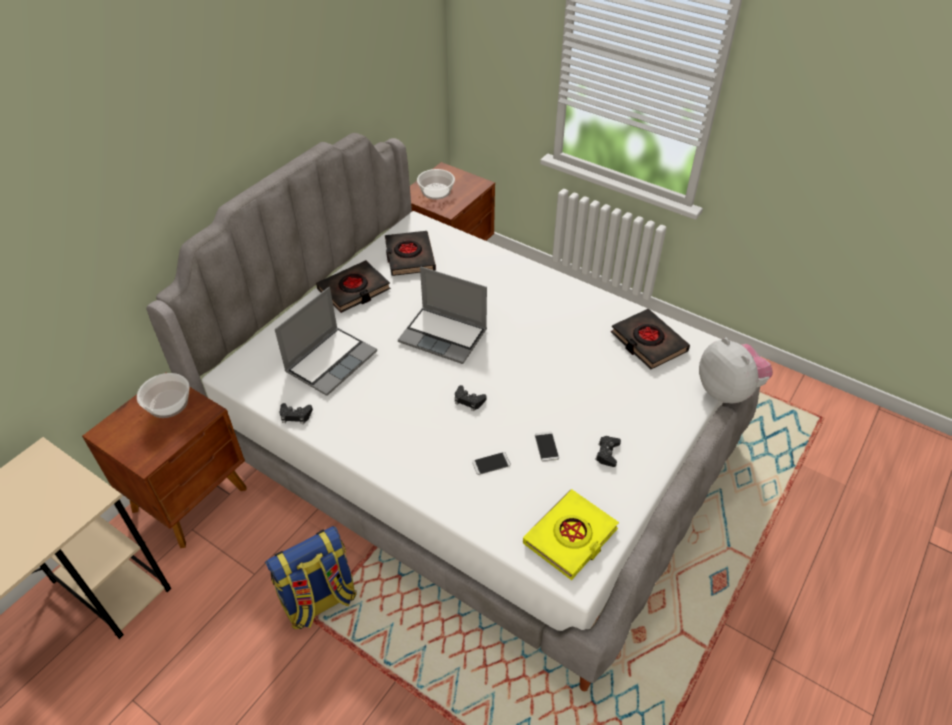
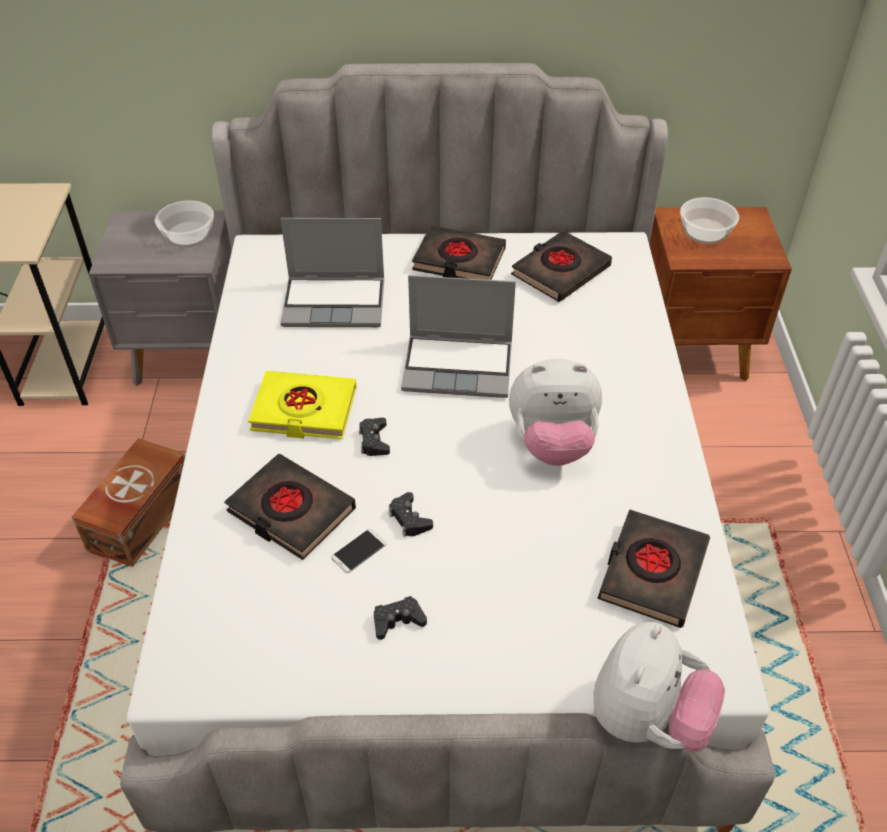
camera: 55 degrees right, 0 degrees up
brown nightstand [82,372,246,548] -> grey nightstand [89,211,232,386]
backpack [265,526,357,629] -> brown storage box [72,438,185,567]
black game controller [280,403,313,424] -> black game controller moved to [389,492,433,537]
laptop [398,267,487,364] -> laptop turned 75 degrees counterclockwise [401,275,516,398]
phone [472,452,511,475] -> black book [224,454,356,560]
yellow book [523,489,619,580] -> yellow book moved to [248,371,357,439]
none -> plush toy [509,358,602,466]

